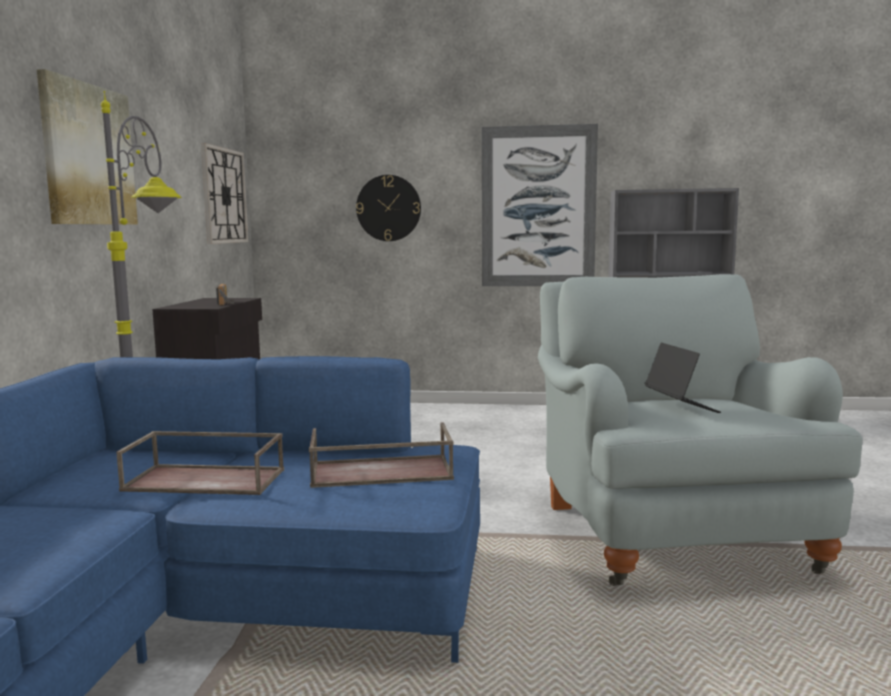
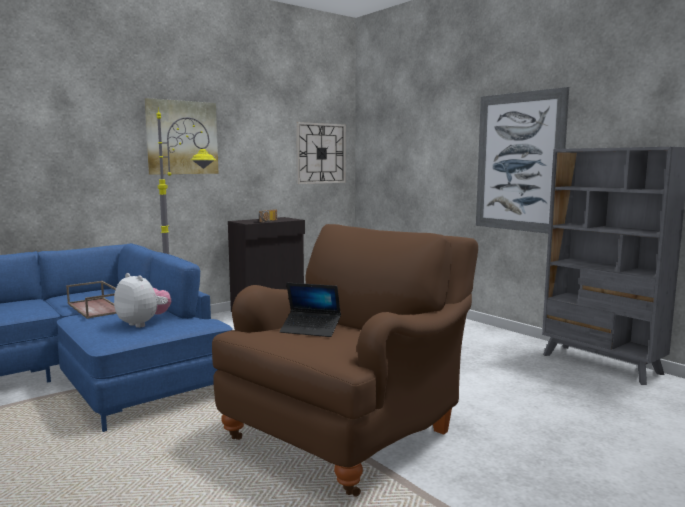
camera: 45 degrees right, 0 degrees up
brown tray [309,422,454,488] -> plush toy [114,273,171,328]
wall clock [356,175,421,241] -> none
grey armchair [538,274,862,586] -> brown armchair [212,224,478,497]
laptop [645,343,721,413] -> laptop turned 75 degrees clockwise [280,283,341,337]

